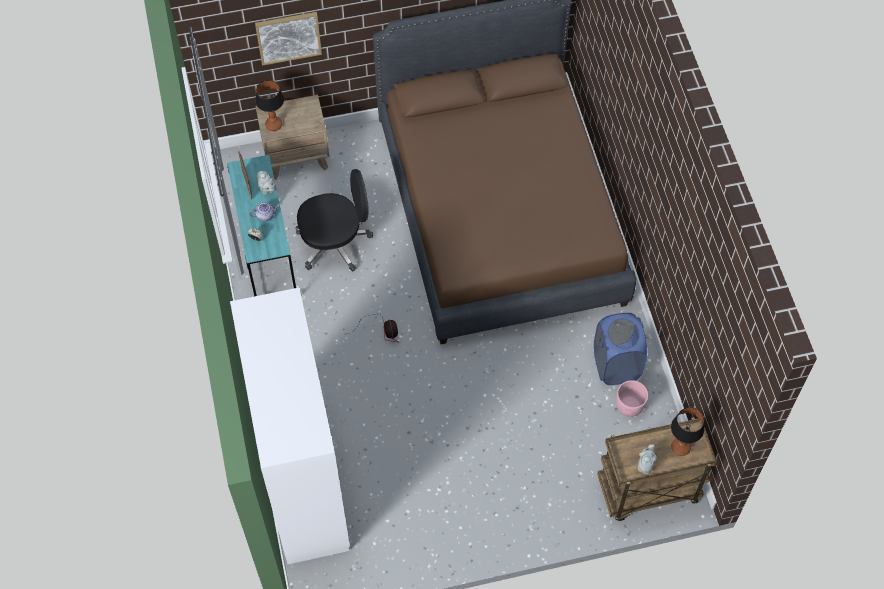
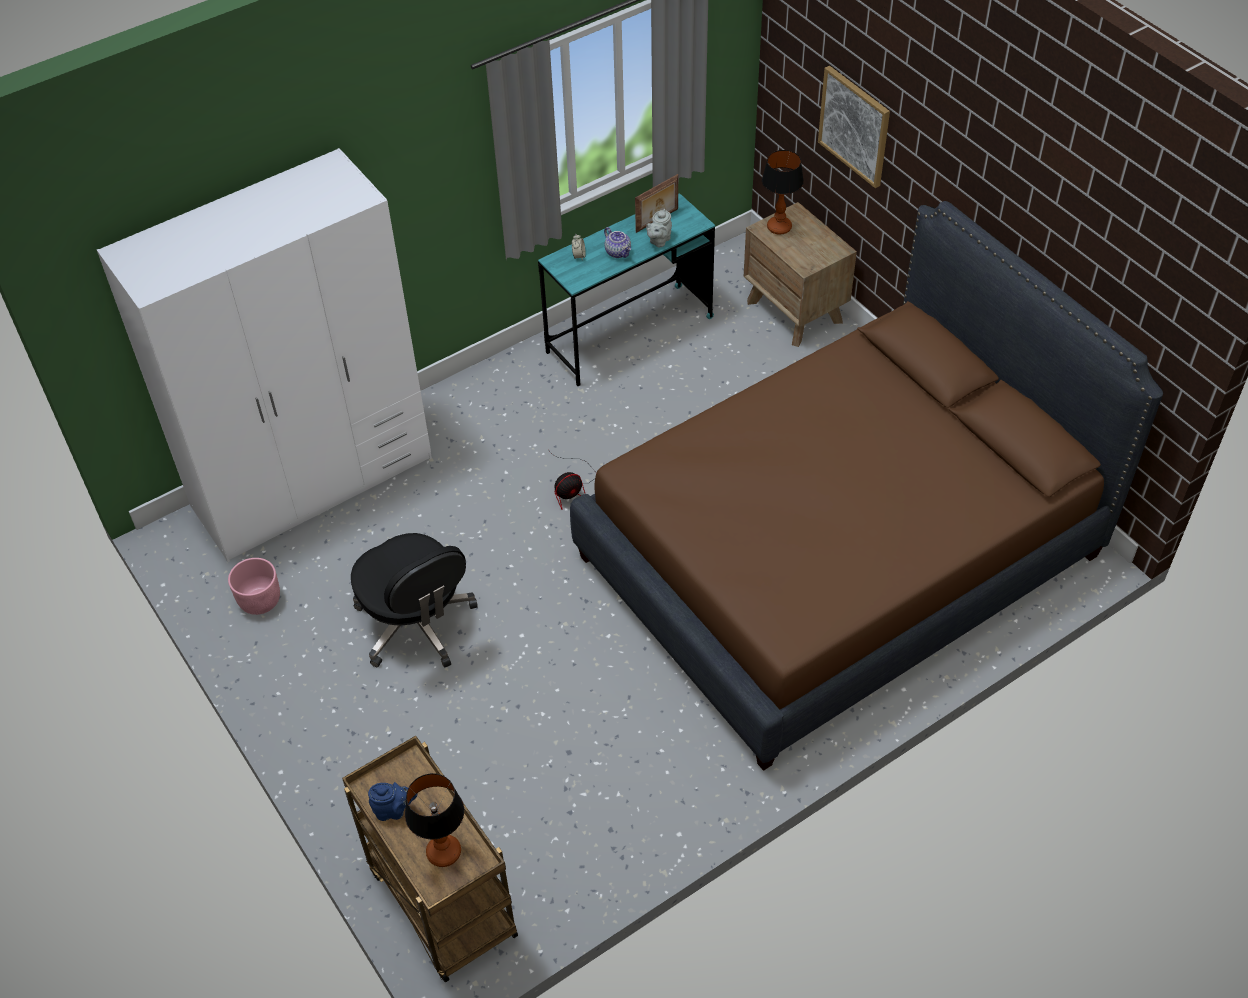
camera: 70 degrees right, 10 degrees down
black office chair [296,169,373,272] -> black office chair moved to [351,533,478,668]
blue laundry basket [594,313,647,385] -> none
pink planter [616,380,648,417] -> pink planter moved to [228,558,280,615]
grey teapot [638,444,657,475] -> blue teapot [368,782,418,821]

